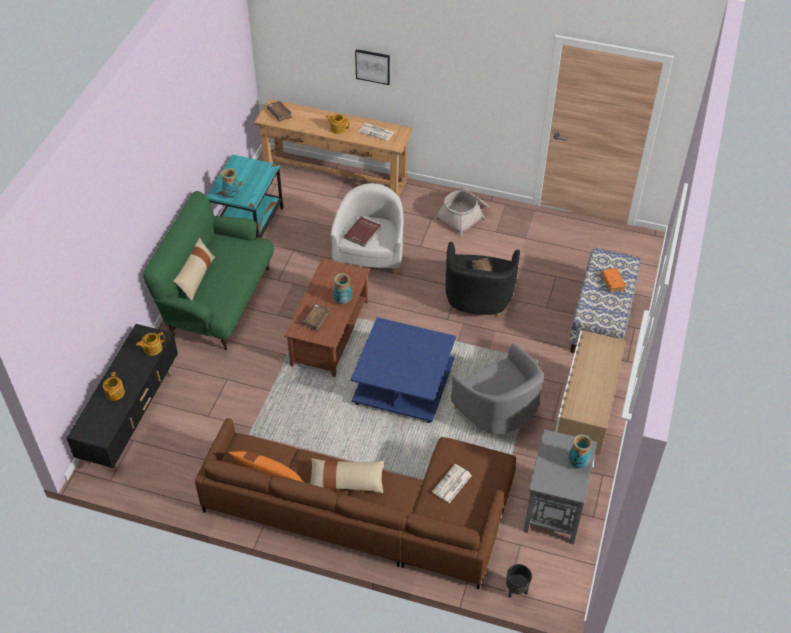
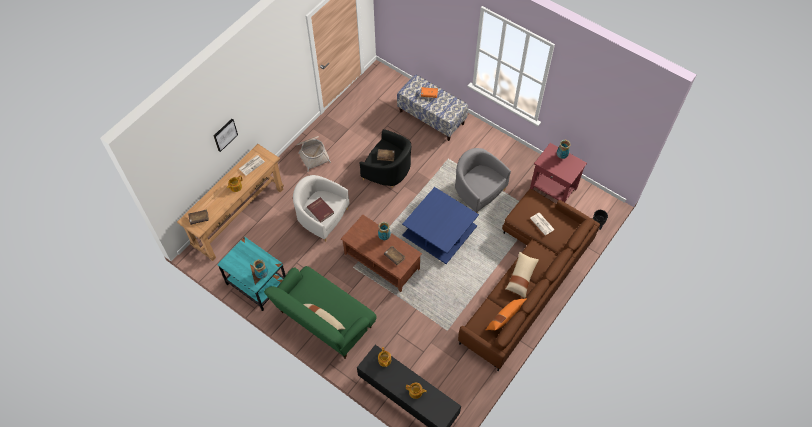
camera: 70 degrees left, 10 degrees up
grey armchair [451,343,544,438] -> grey armchair turned 120 degrees counterclockwise [455,148,511,213]
grey side table [523,429,597,545] -> red side table [530,143,587,202]
cabinet [555,330,626,467] -> none

